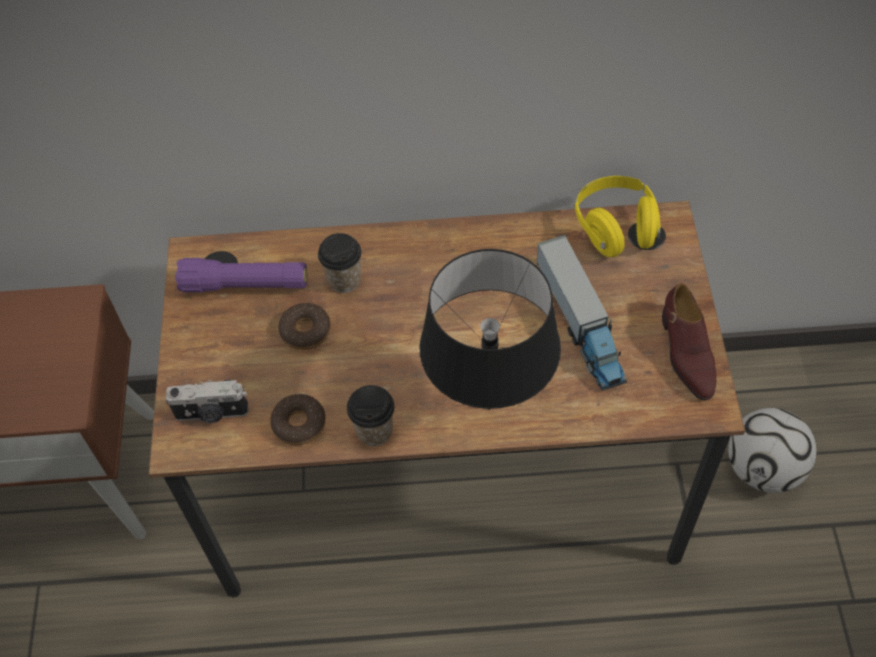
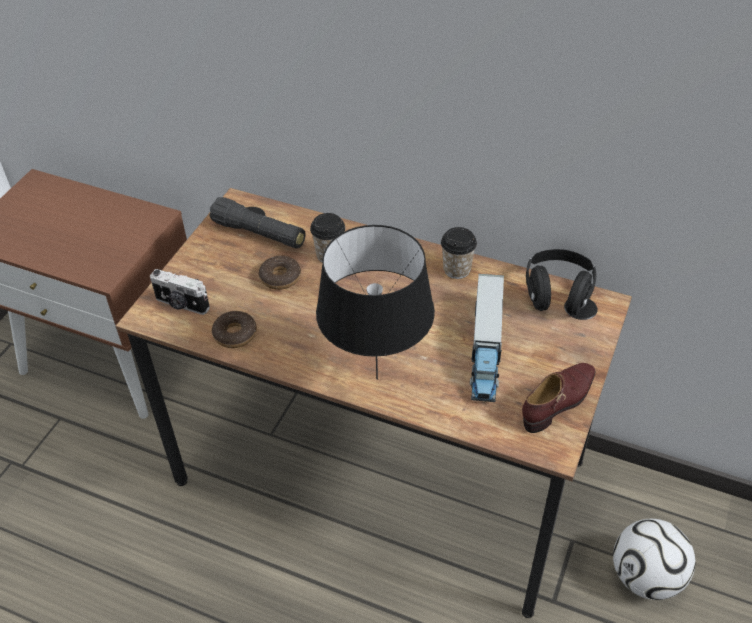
camera: 25 degrees right, 10 degrees down
purple flashlight [175,258,307,293] -> black flashlight [210,197,306,248]
cup [347,385,395,446] -> cup moved to [441,227,477,279]
yellow headphones [575,176,661,257] -> black headphones [526,249,596,315]
brown shoe [662,283,716,400] -> brown shoe turned 150 degrees counterclockwise [522,363,596,433]

